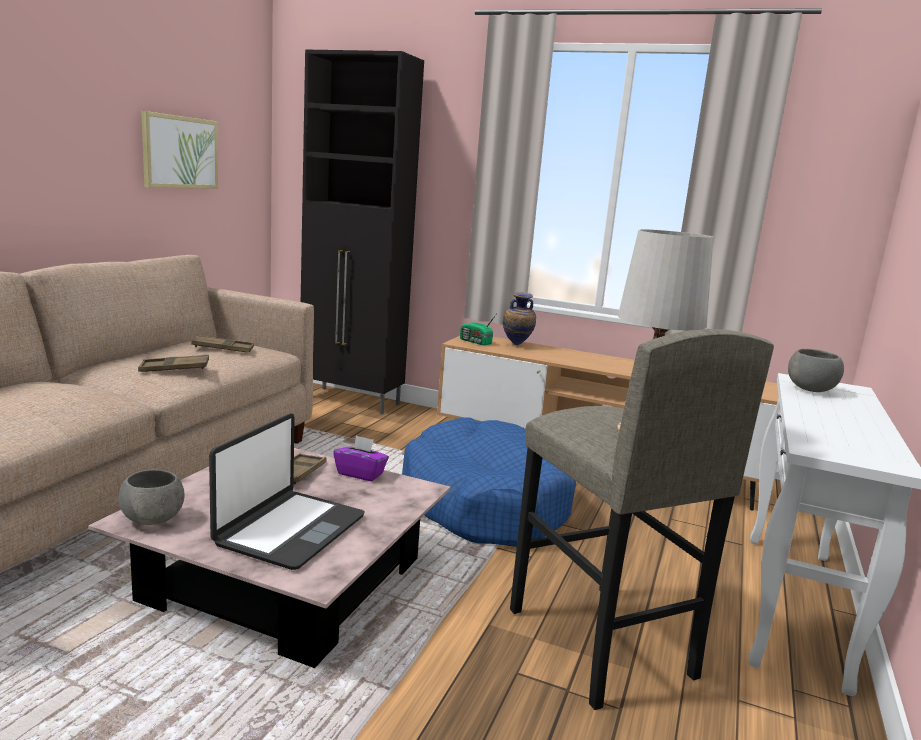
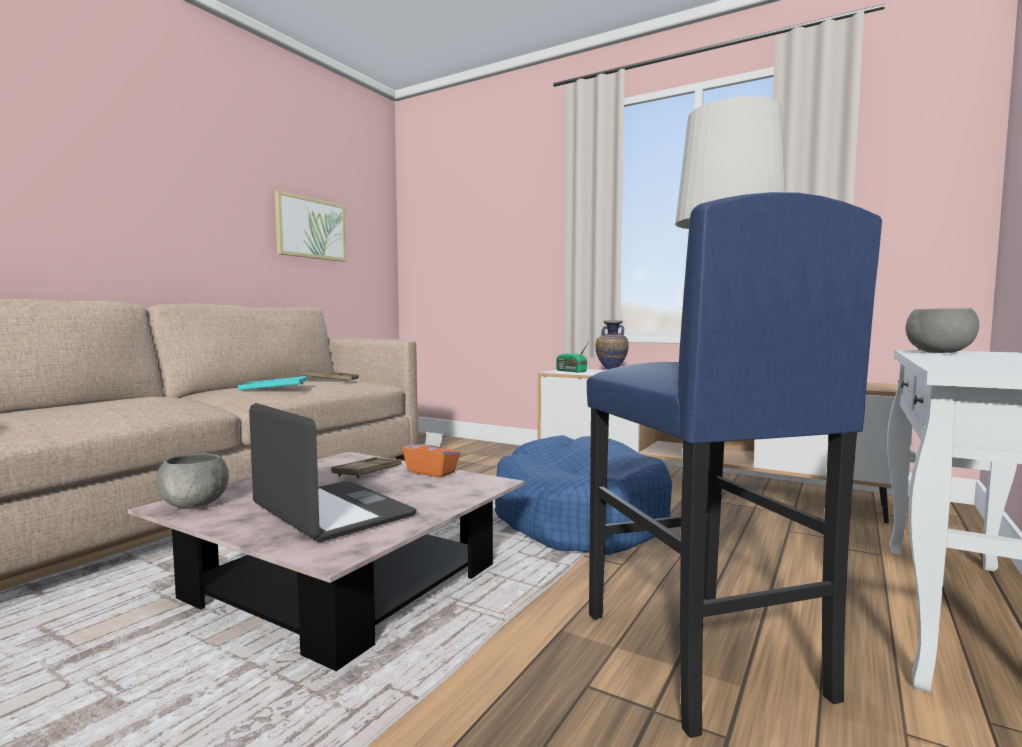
camera: 10 degrees right, 10 degrees down
brown tray [138,355,209,372] -> turquoise tray [238,376,307,390]
laptop [209,414,365,570] -> laptop turned 75 degrees counterclockwise [249,403,416,542]
black cabinet [301,50,424,414] -> none
purple tissue box [333,435,389,481] -> orange tissue box [403,432,461,477]
grey stool [510,329,774,710] -> blue stool [587,192,882,738]

